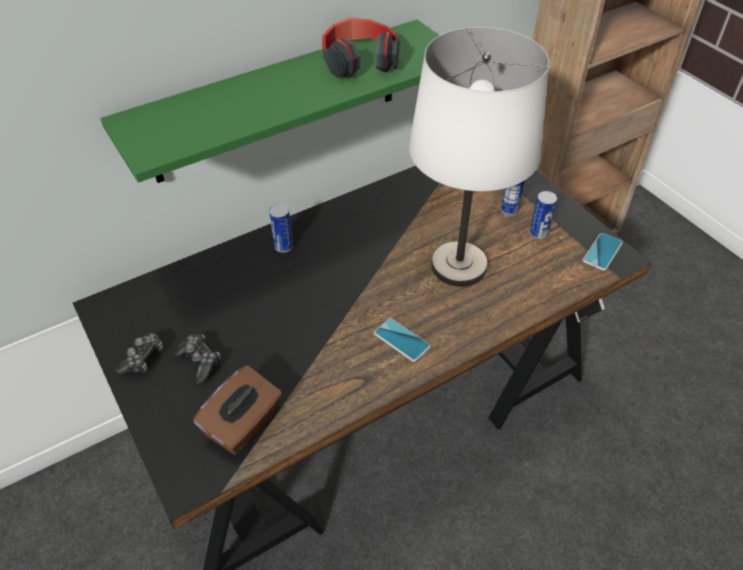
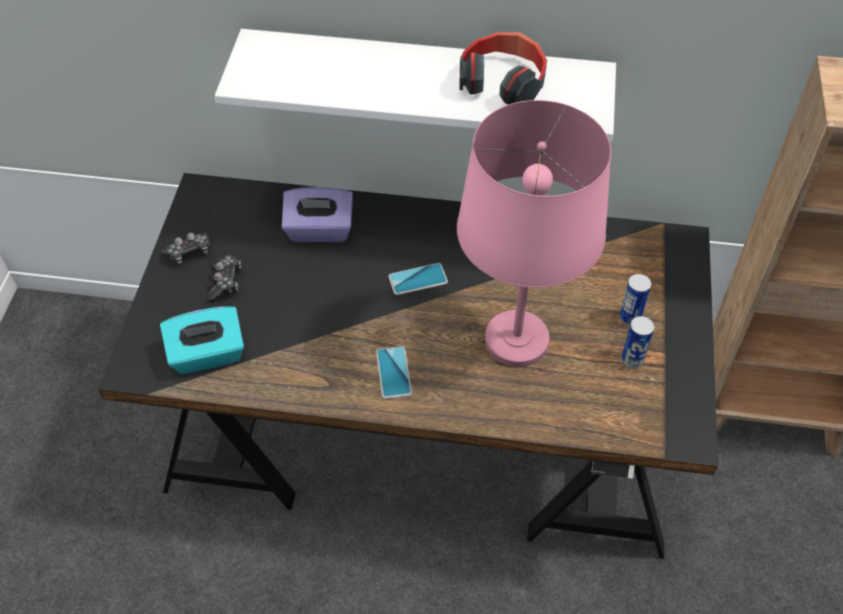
camera: 40 degrees right, 5 degrees up
green shelf [100,20,440,183] -> white shelf [215,29,616,142]
brown tissue box [193,365,282,455] -> turquoise tissue box [160,306,244,374]
can [269,204,293,253] -> none
white table lamp [409,27,549,287] -> pink table lamp [457,100,611,367]
phone [583,233,623,270] -> phone moved to [388,263,448,295]
none -> purple tissue box [282,187,353,242]

